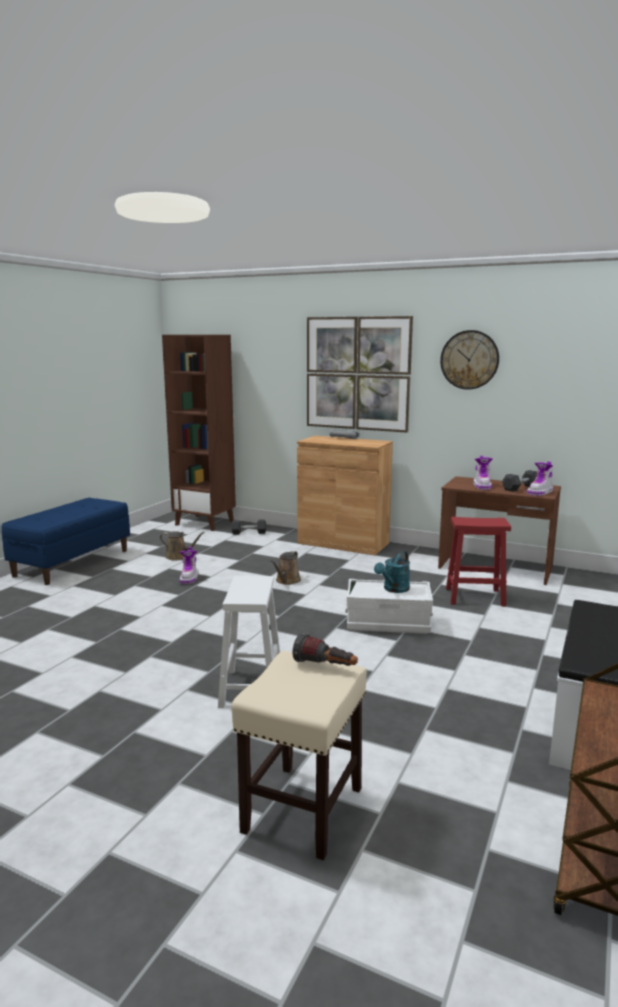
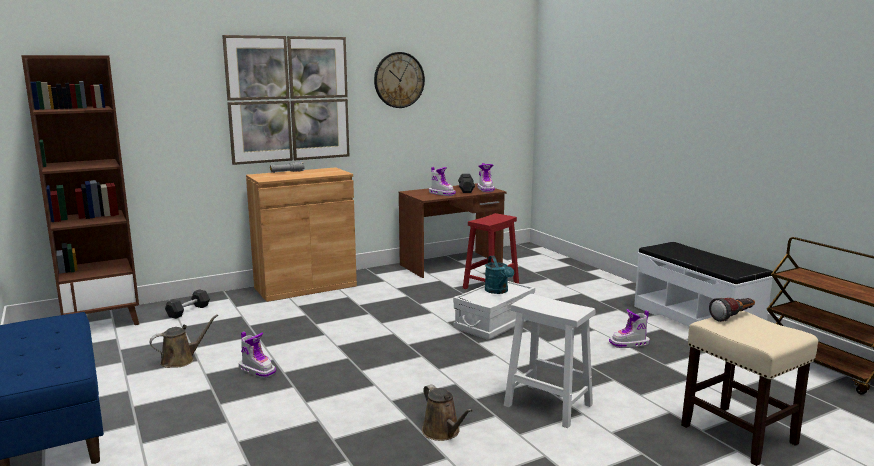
camera: 55 degrees left, 0 degrees up
brown watering can [271,551,301,585] -> brown watering can moved to [422,384,473,441]
none -> boot [609,309,650,348]

